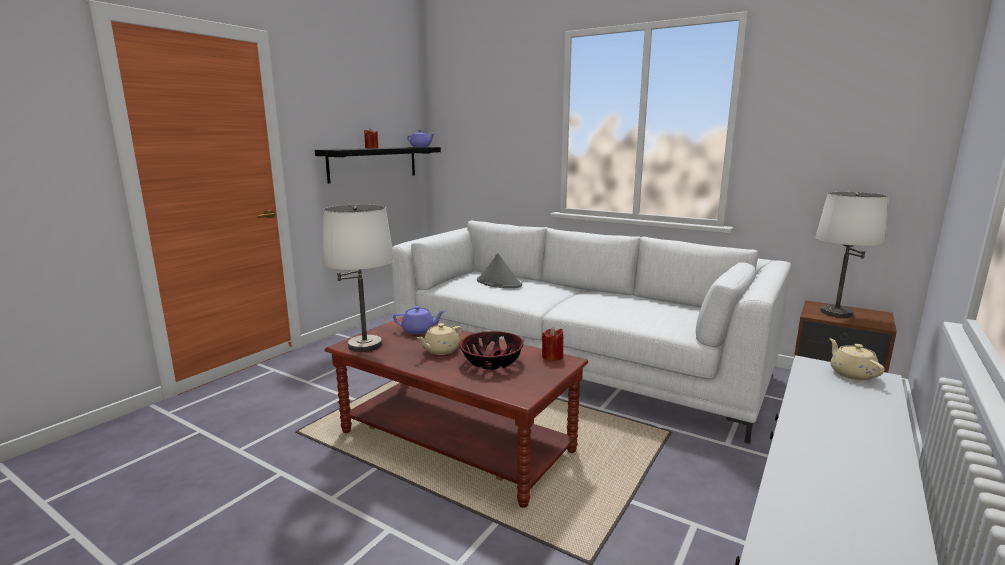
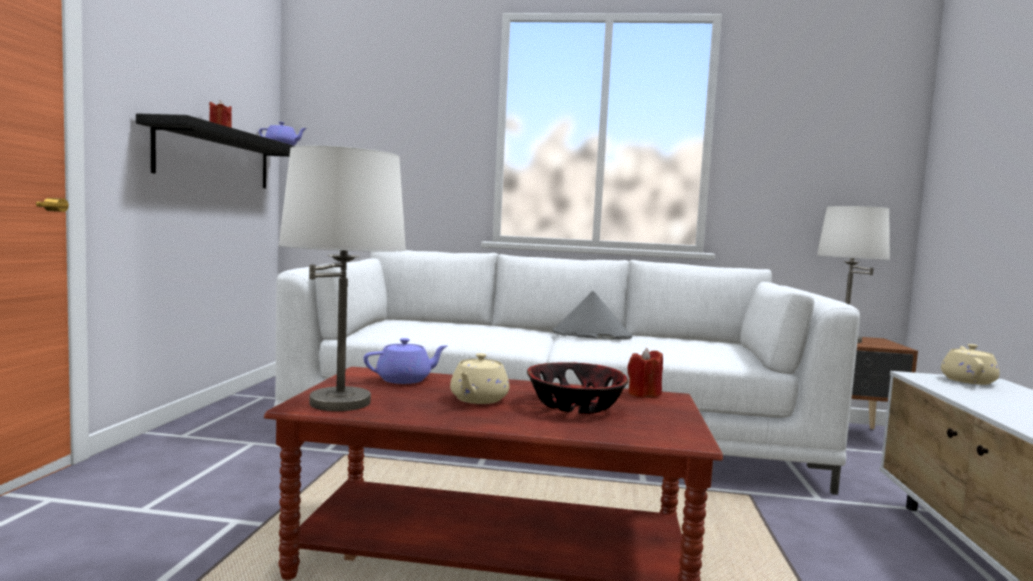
camera: 25 degrees left, 10 degrees down
grey hat [477,253,522,288] -> grey hat moved to [553,291,632,340]
beige teapot [829,338,885,381] -> beige teapot turned 60 degrees clockwise [941,344,1000,385]

